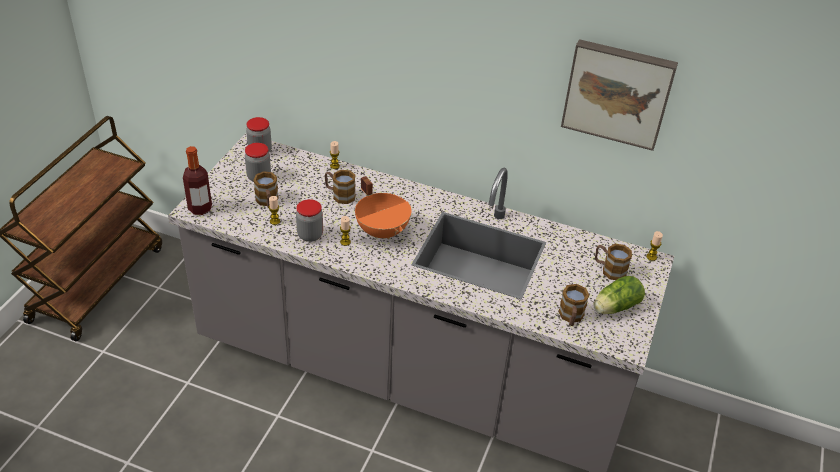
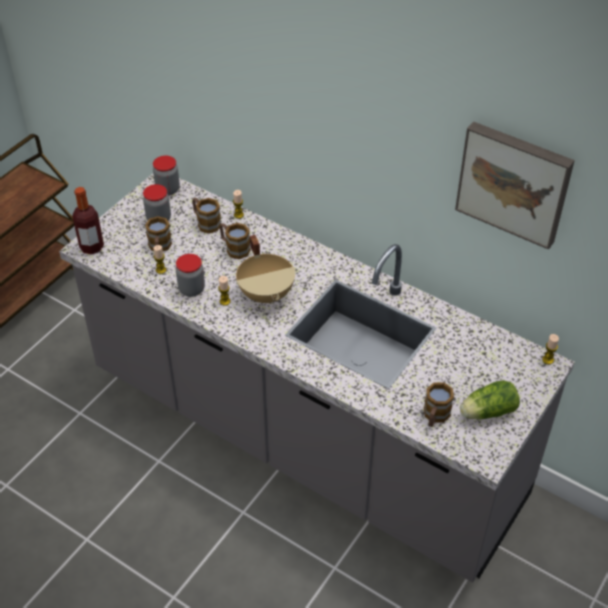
camera: 15 degrees right, 5 degrees up
orange cooking pot [355,176,412,240] -> beige cooking pot [236,235,295,304]
mug [595,244,632,280] -> mug moved to [192,198,221,234]

